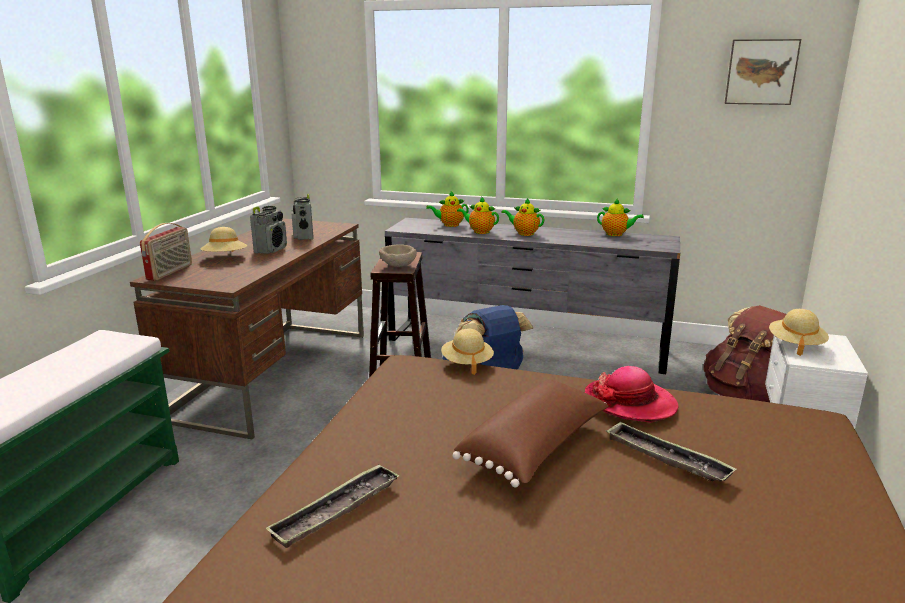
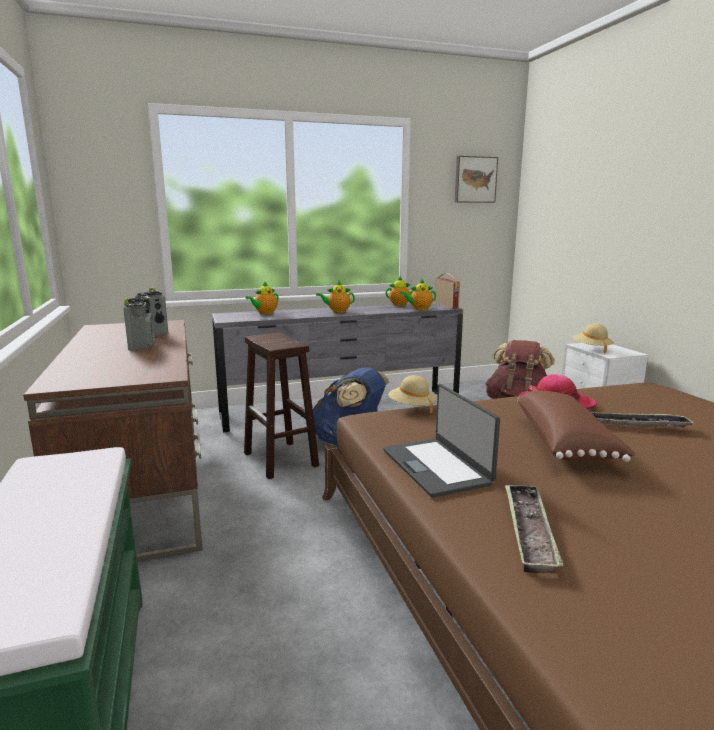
camera: 35 degrees left, 5 degrees down
radio [140,223,192,281] -> radio moved to [435,273,460,309]
beige hat [201,227,247,252] -> none
beige bowl [379,244,417,267] -> none
teapot [457,196,499,234] -> teapot moved to [400,278,436,310]
none -> laptop [383,384,500,497]

